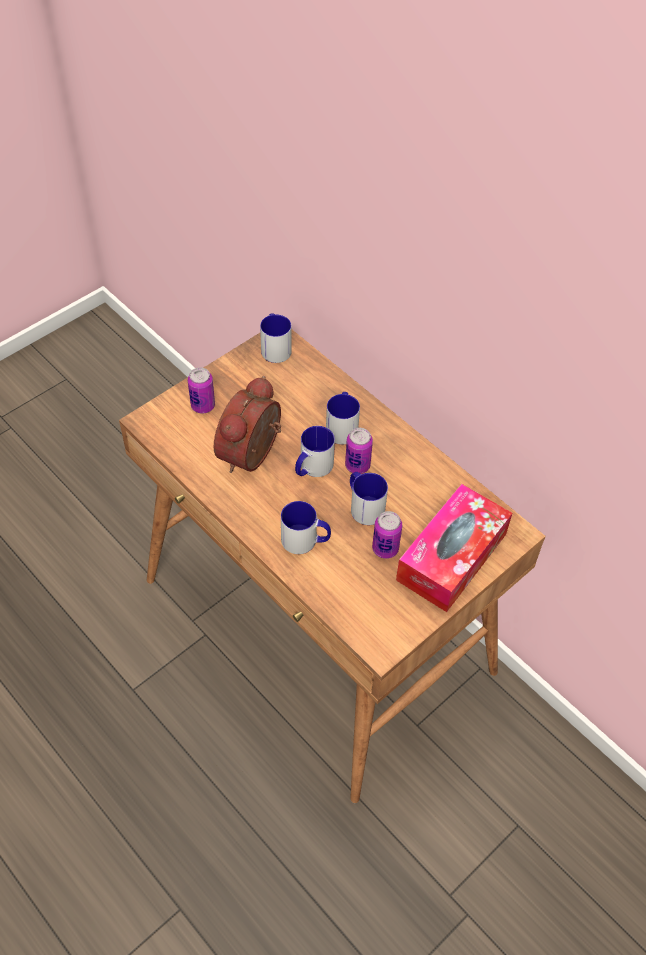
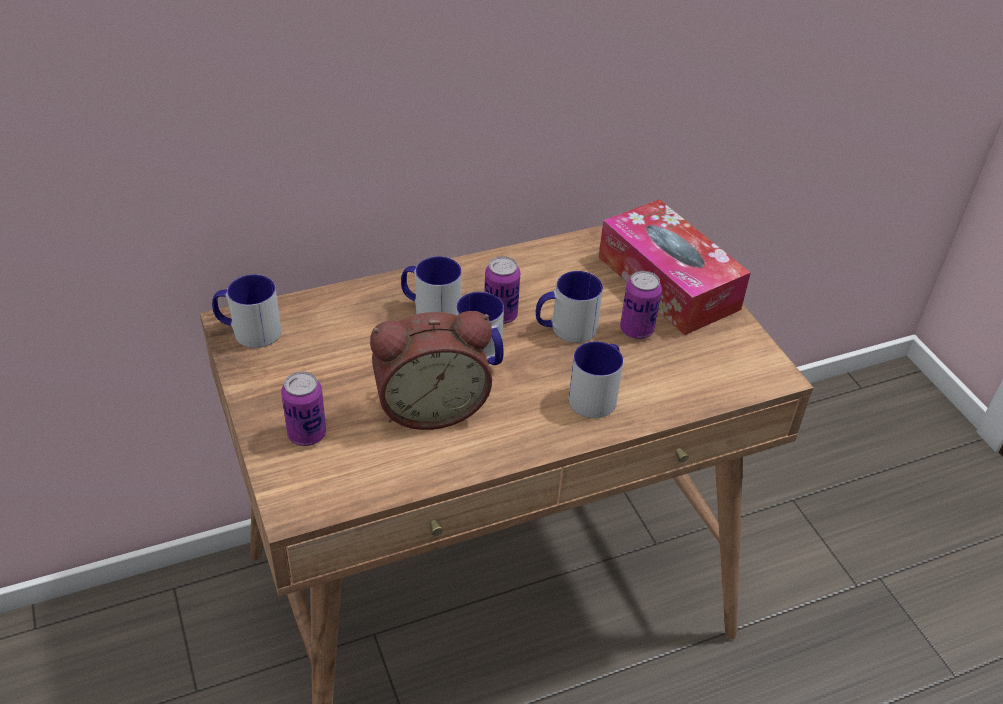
camera: 70 degrees left, 10 degrees down
alarm clock [214,376,281,473] -> alarm clock turned 60 degrees counterclockwise [370,311,492,430]

